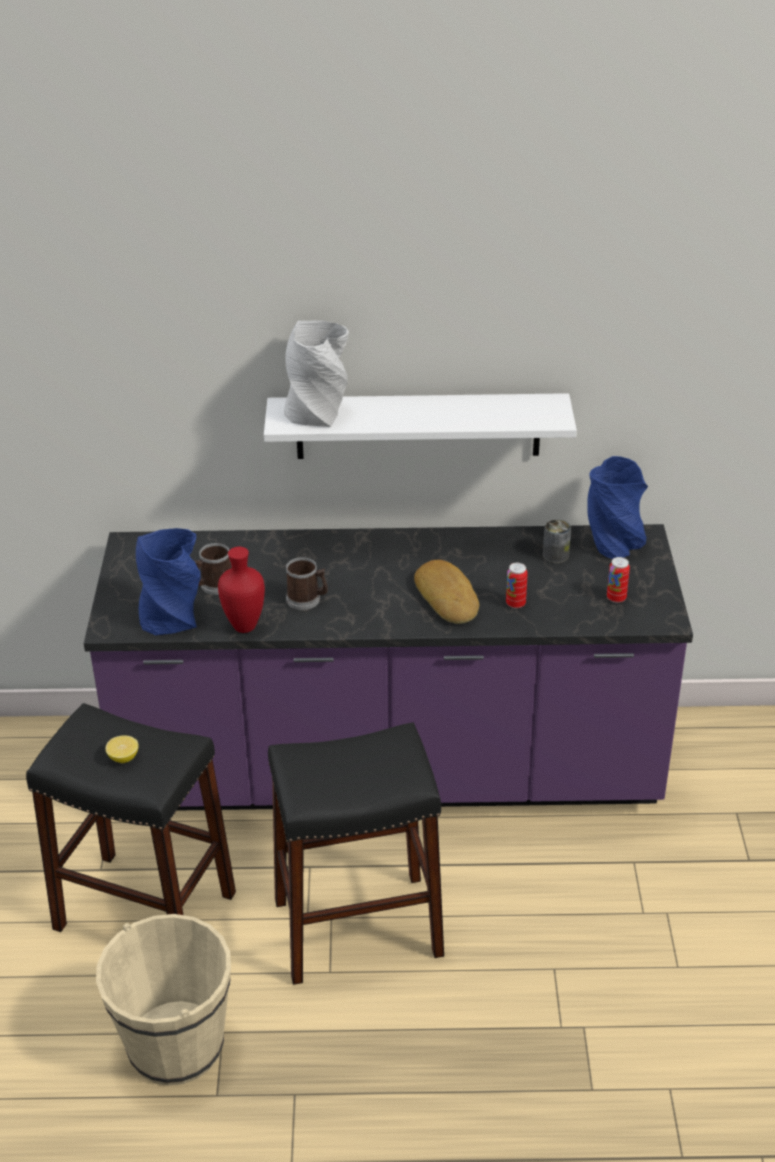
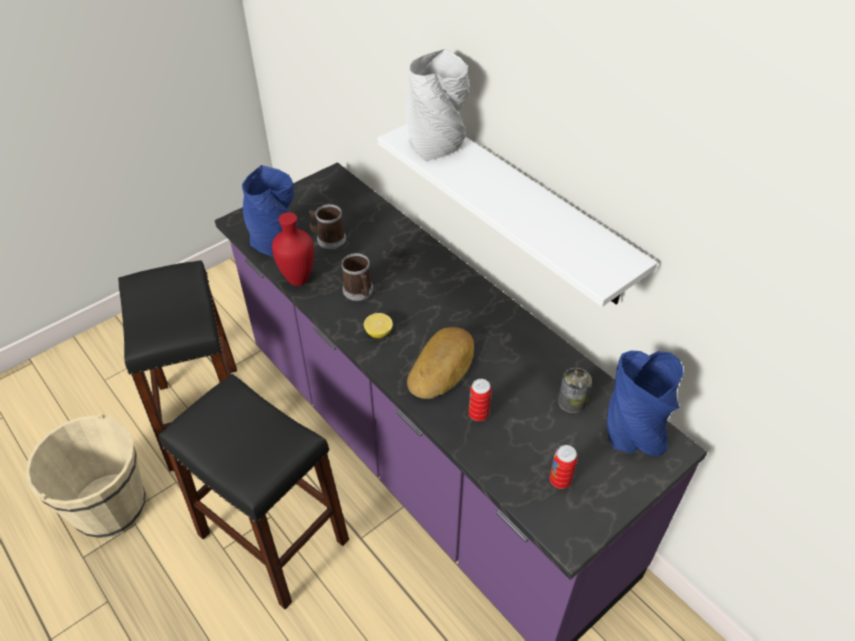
camera: 50 degrees right, 10 degrees up
lemon [105,735,139,763] -> lemon moved to [364,313,393,338]

